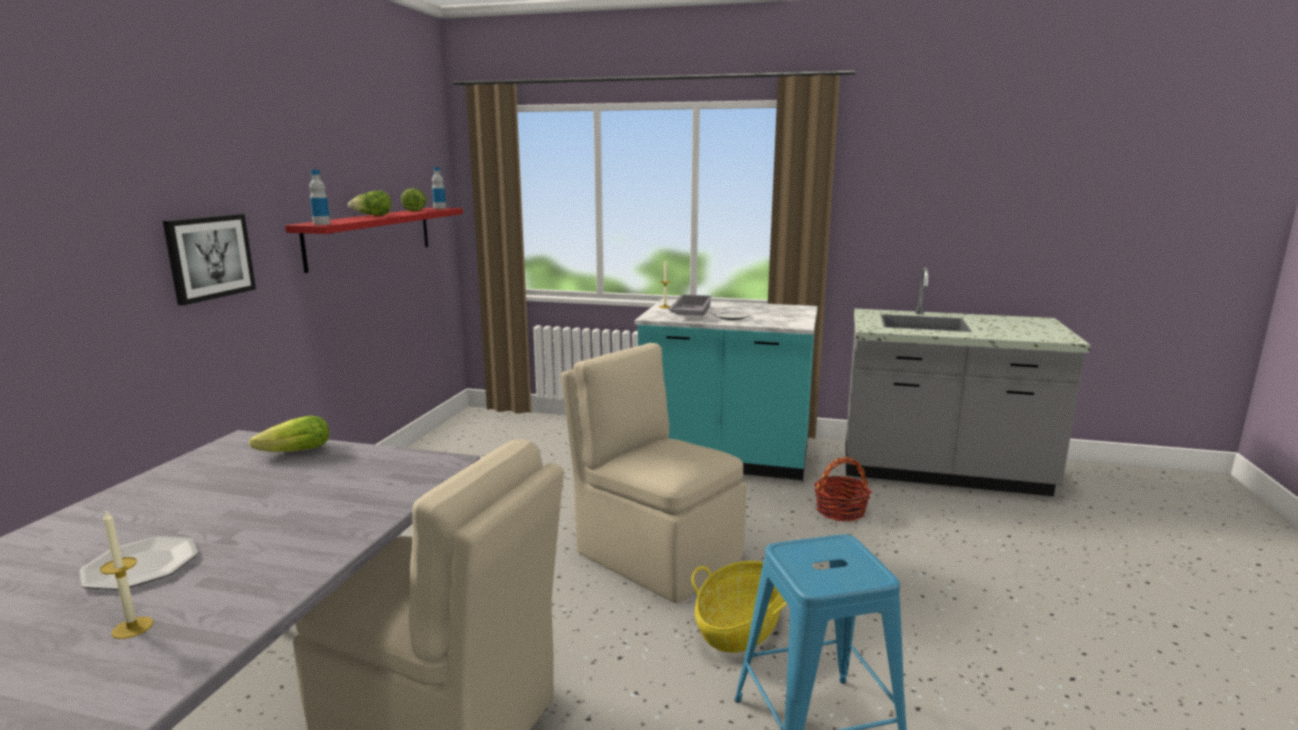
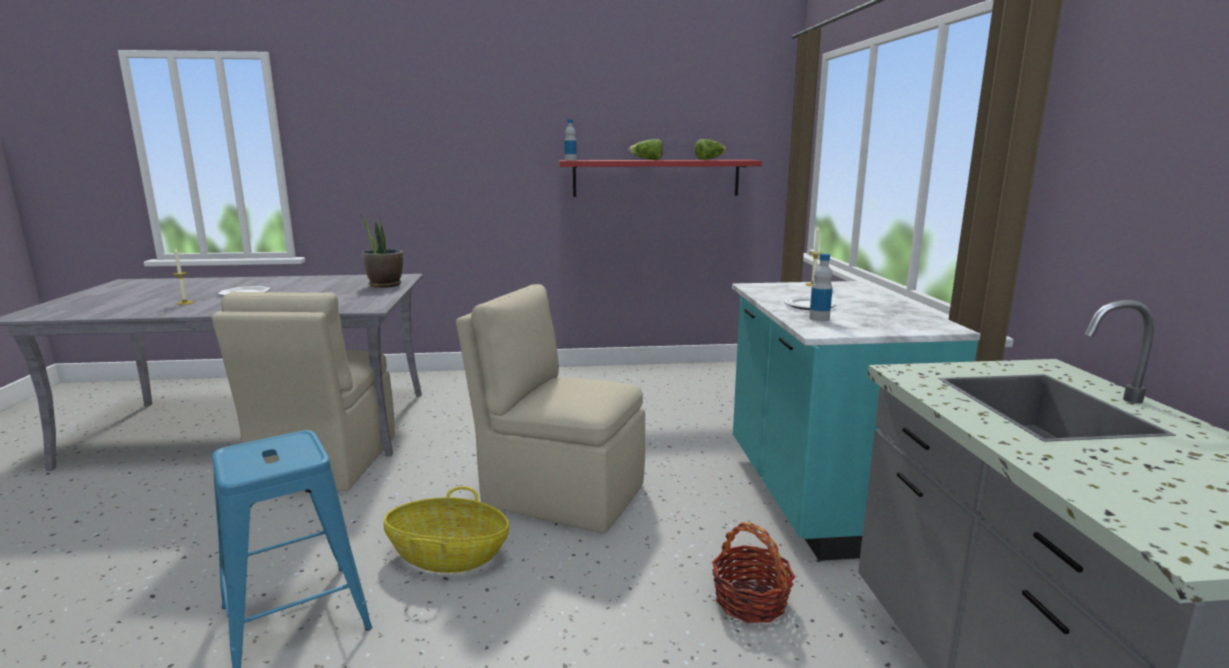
camera: 70 degrees right, 0 degrees up
picture [163,214,256,305] -> none
lettuce [249,416,329,452] -> potted plant [359,214,403,288]
bottle [432,167,446,209] -> bottle moved to [809,253,833,321]
beige chair [561,343,746,603] -> beige chair turned 90 degrees counterclockwise [456,284,645,534]
grey tray [668,295,712,316] -> none

